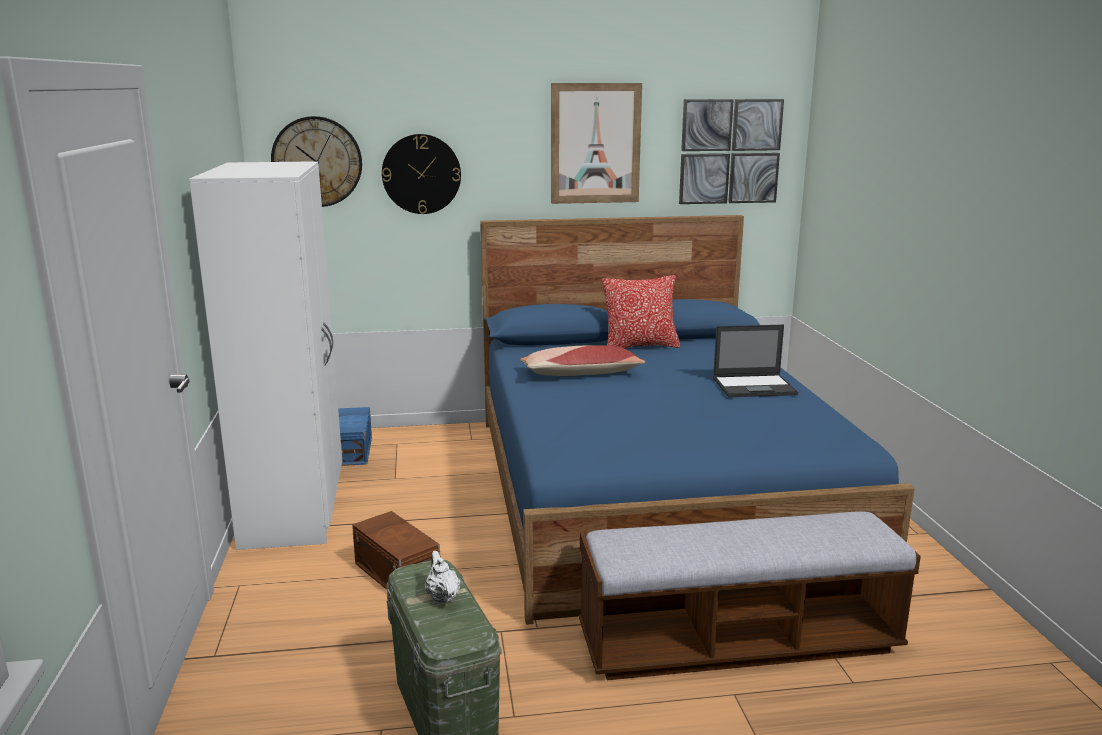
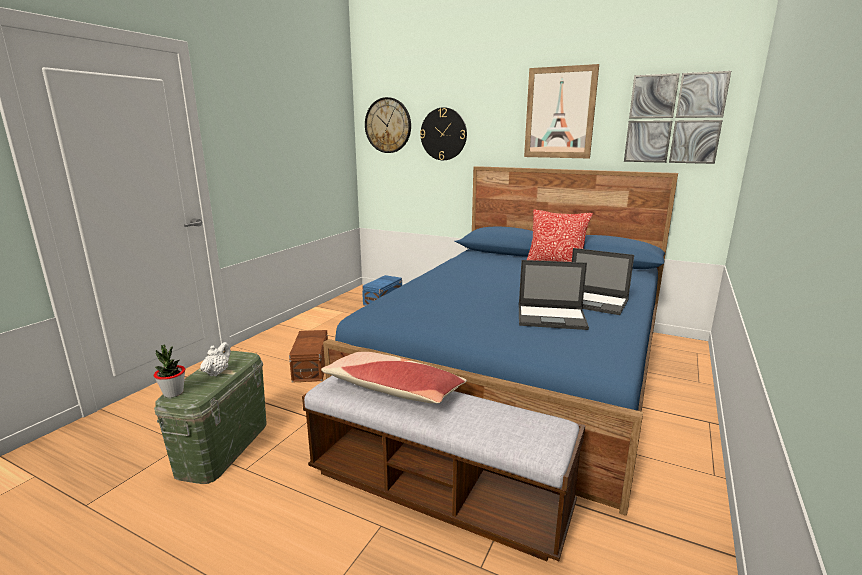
camera: 35 degrees right, 0 degrees up
white wardrobe [189,161,342,550] -> none
pillow [520,345,645,376] -> pillow moved to [321,352,467,403]
none -> potted plant [154,344,185,398]
none -> laptop [519,260,589,330]

